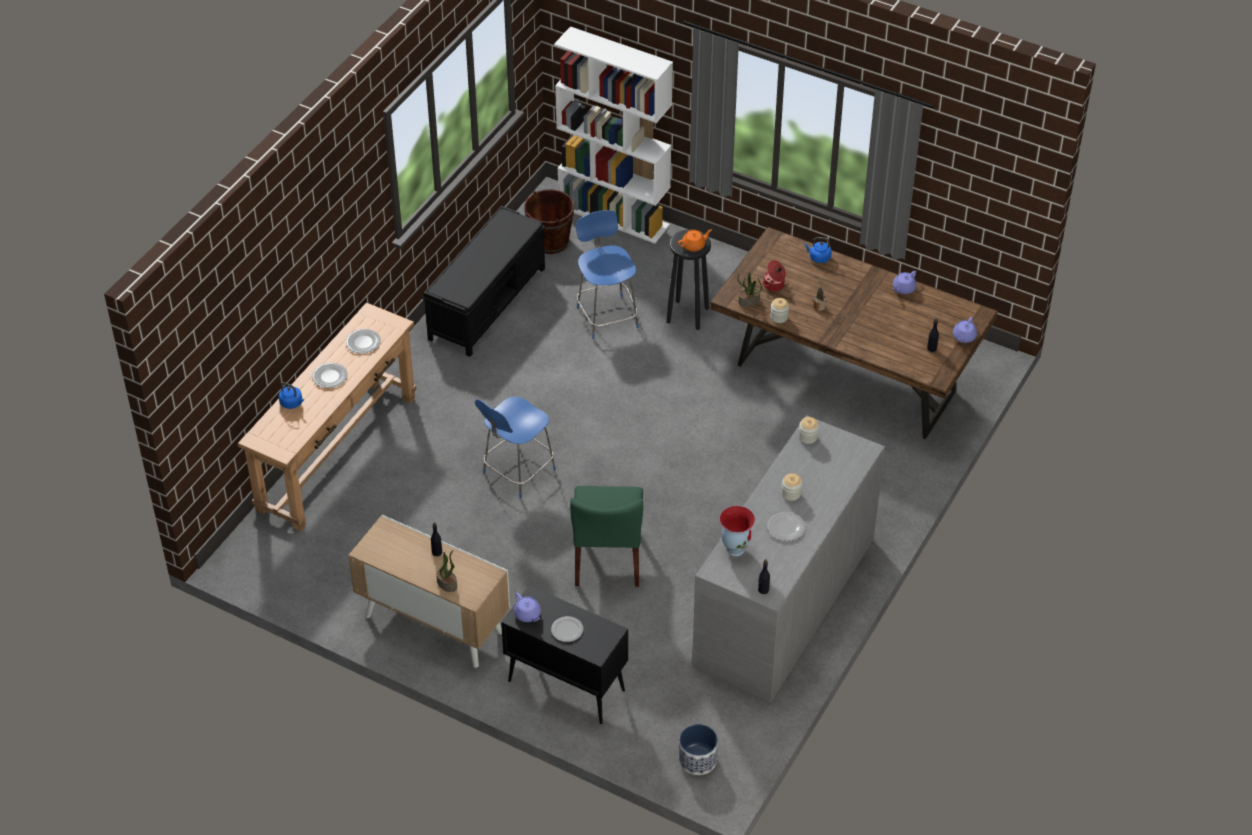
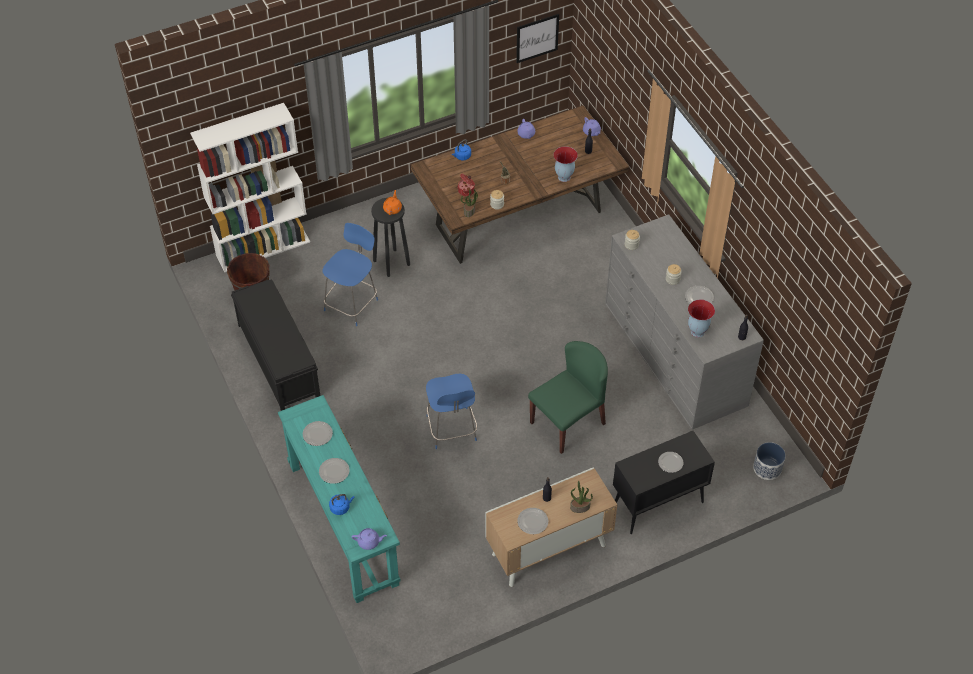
camera: 55 degrees left, 5 degrees up
brown console table [238,303,416,531] -> turquoise console table [278,395,401,603]
purple teapot [514,593,541,622] -> purple teapot moved to [352,528,387,550]
green chair [570,486,643,587] -> green chair turned 75 degrees counterclockwise [528,341,608,454]
blue chair [576,210,639,339] -> blue chair turned 105 degrees clockwise [323,223,378,326]
none -> picture [516,14,559,63]
none -> plate [517,508,548,534]
none -> vase [553,146,578,182]

